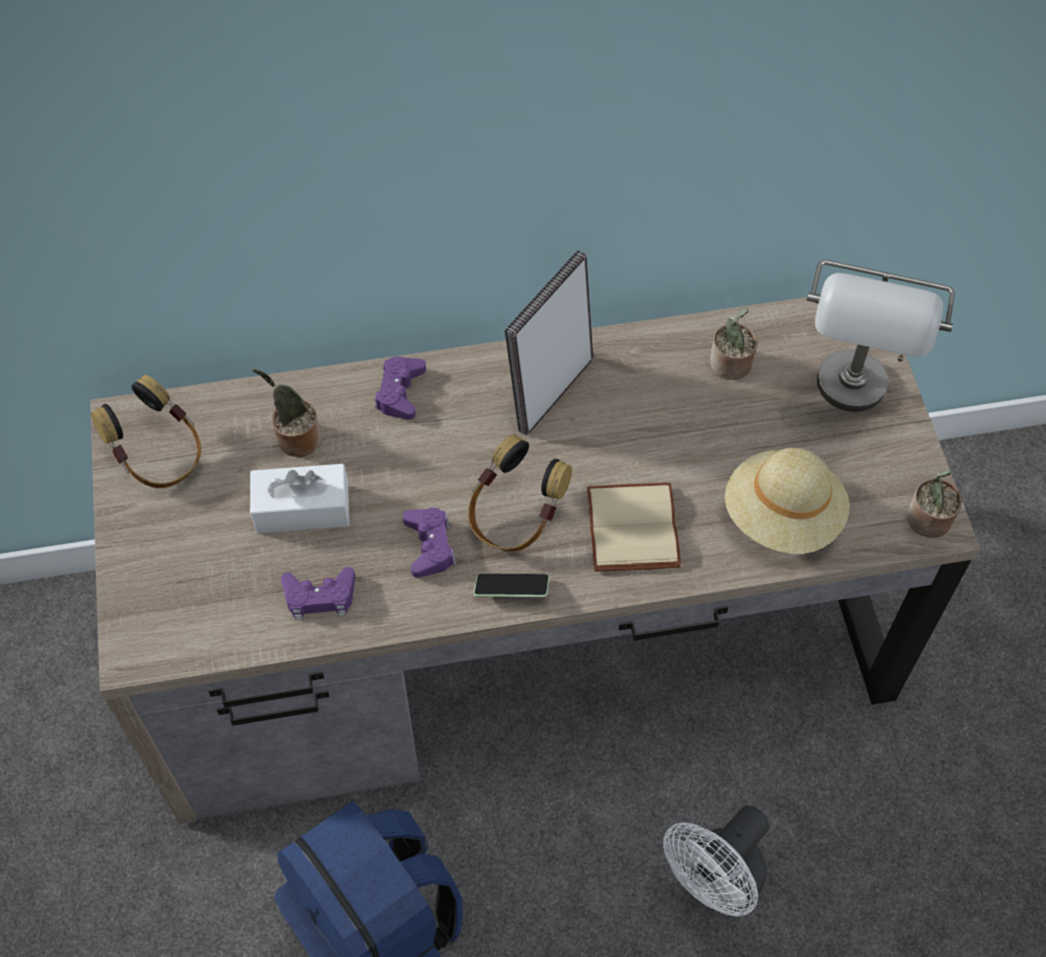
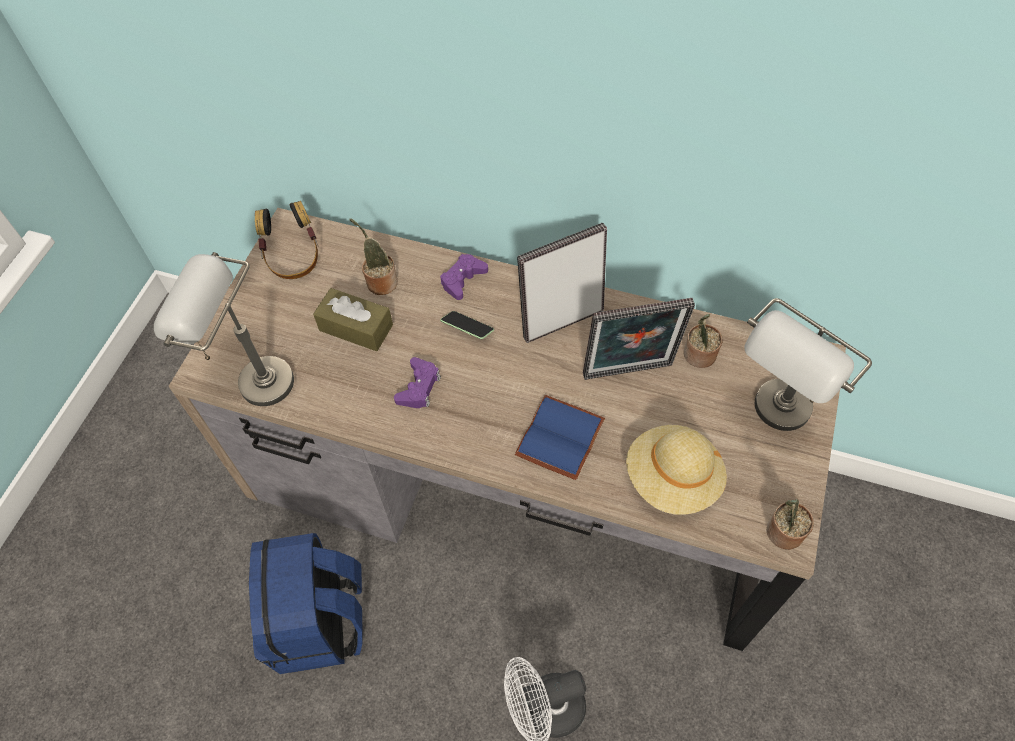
camera: 30 degrees right, 0 degrees up
white tissue box [250,464,349,533] -> brown tissue box [313,288,393,351]
purple game controller [281,567,355,620] -> none
headphones [468,434,572,552] -> none
phone [473,573,550,597] -> phone moved to [440,311,494,339]
beige book [587,483,681,572] -> blue book [515,395,605,480]
none -> grey table lamp [154,252,294,406]
none -> picture frame [583,298,695,380]

